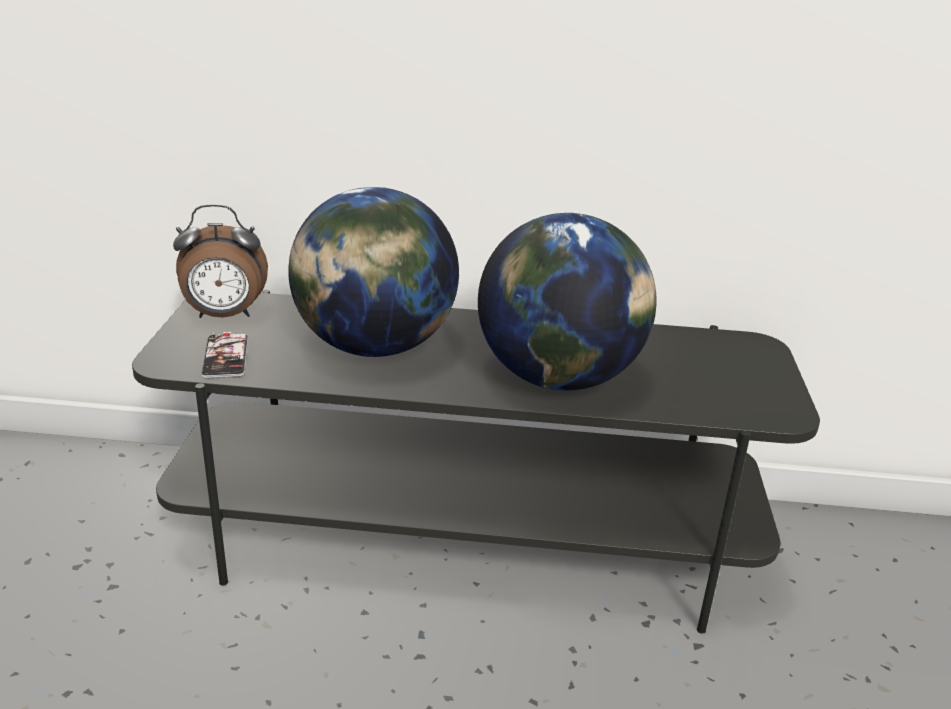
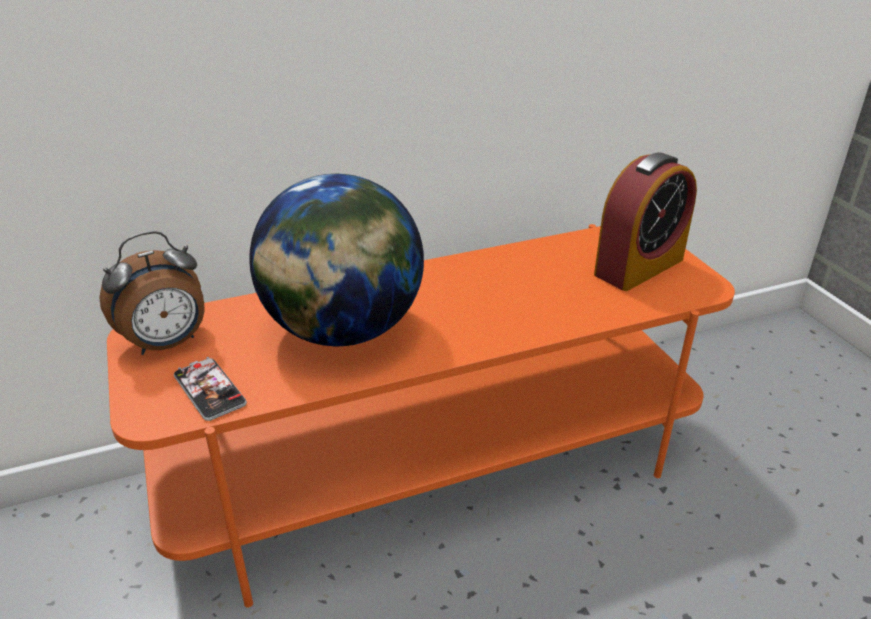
camera: 25 degrees left, 5 degrees up
grey tv stand [132,290,820,634] -> orange tv stand [107,224,735,608]
globe [478,213,657,390] -> none
none -> alarm clock [594,152,697,291]

